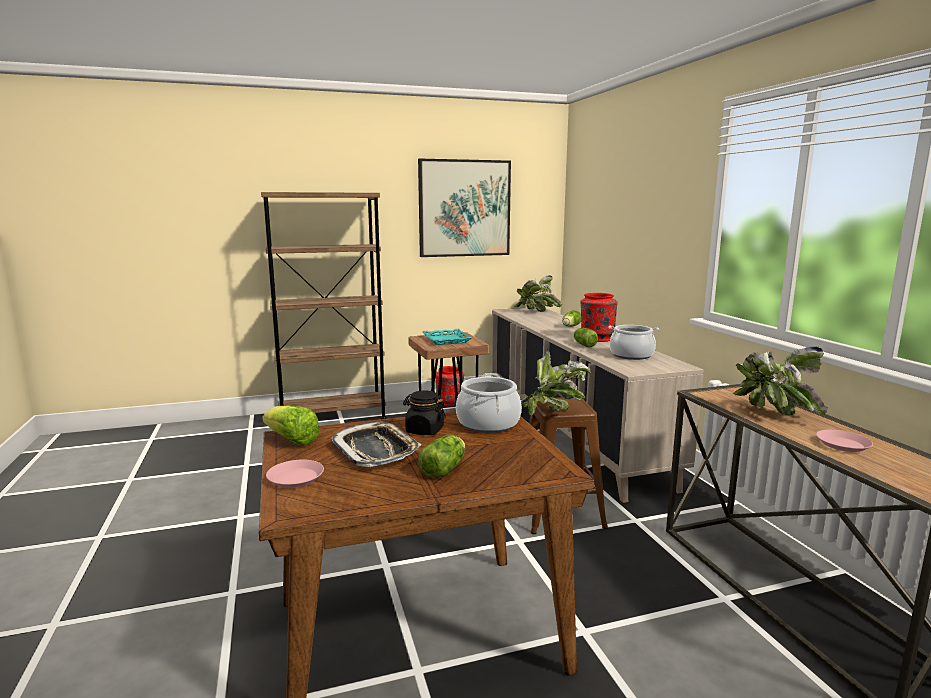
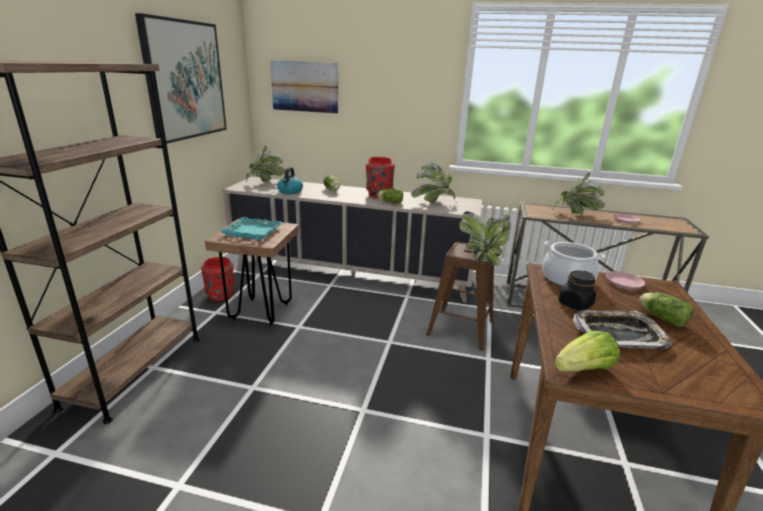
camera: 60 degrees left, 10 degrees up
pink plate [266,460,324,488] -> pink plate moved to [606,271,645,289]
cooking pot [608,325,659,360] -> potted plant [411,162,456,203]
none -> picture [270,60,338,114]
none -> kettle [277,167,303,194]

